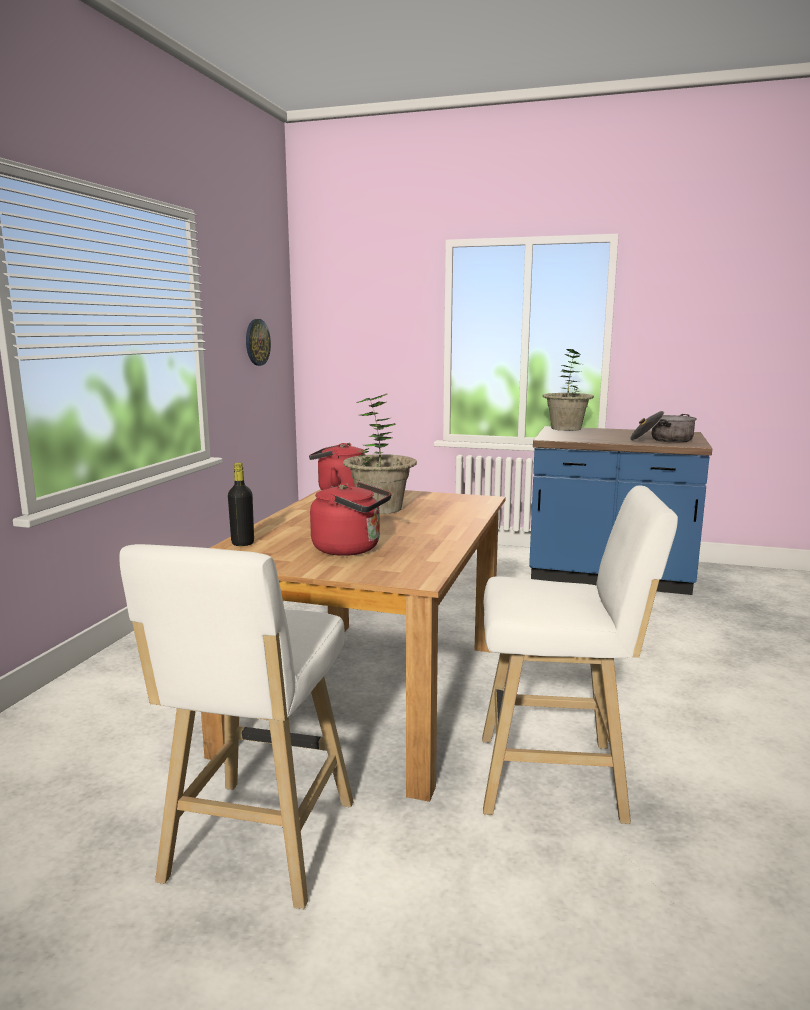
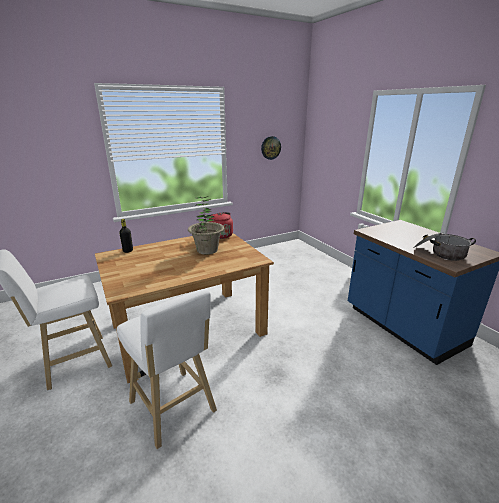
camera: 45 degrees right, 10 degrees up
red kettle [310,482,391,556] -> none
potted plant [542,349,594,431] -> none

